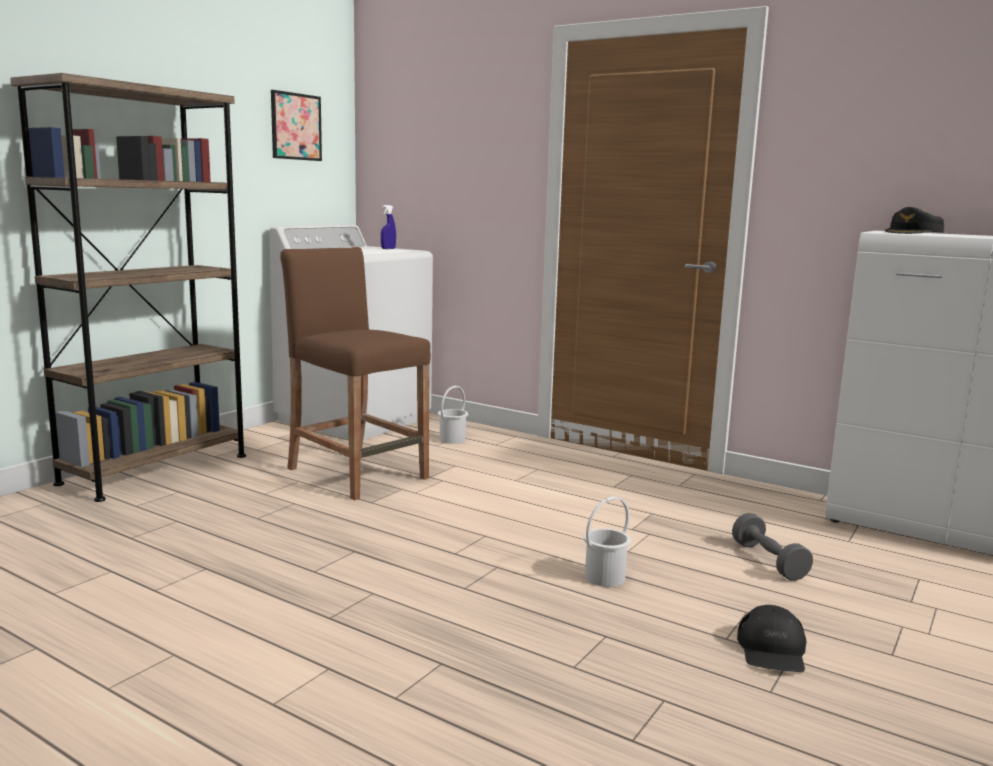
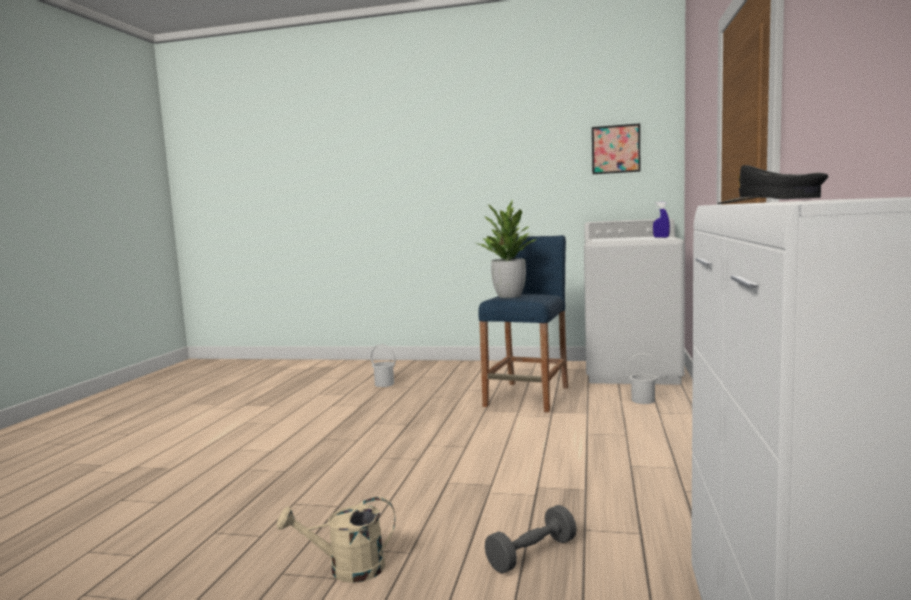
camera: 70 degrees right, 5 degrees down
brown bookcase [10,73,246,502] -> none
brown stool [280,247,431,500] -> blue stool [478,235,568,413]
white bucket [584,496,631,587] -> white bucket moved to [371,344,396,387]
black cap [737,605,807,672] -> beige watering can [277,497,396,583]
none -> potted plant [476,199,537,298]

